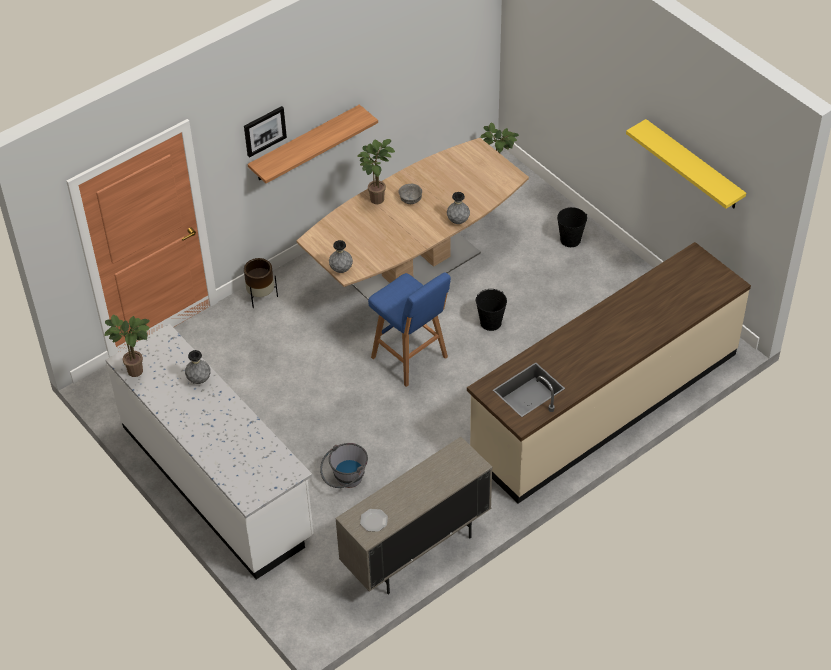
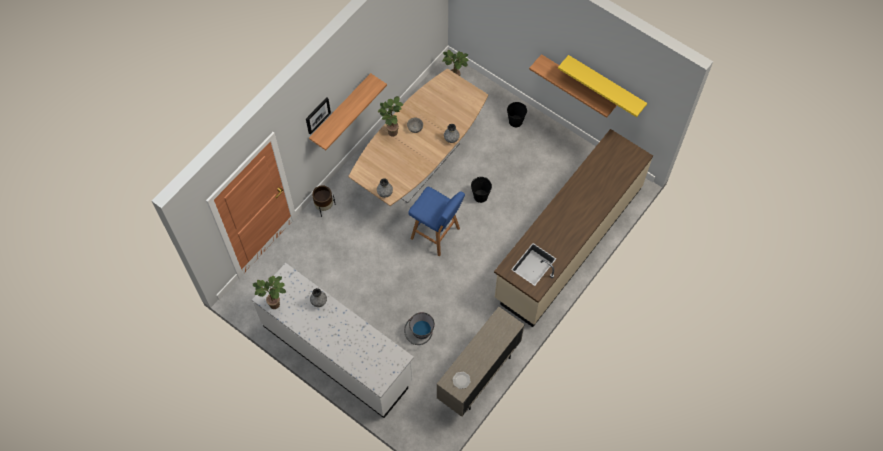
camera: 15 degrees left, 15 degrees up
none -> shelf [529,54,617,118]

